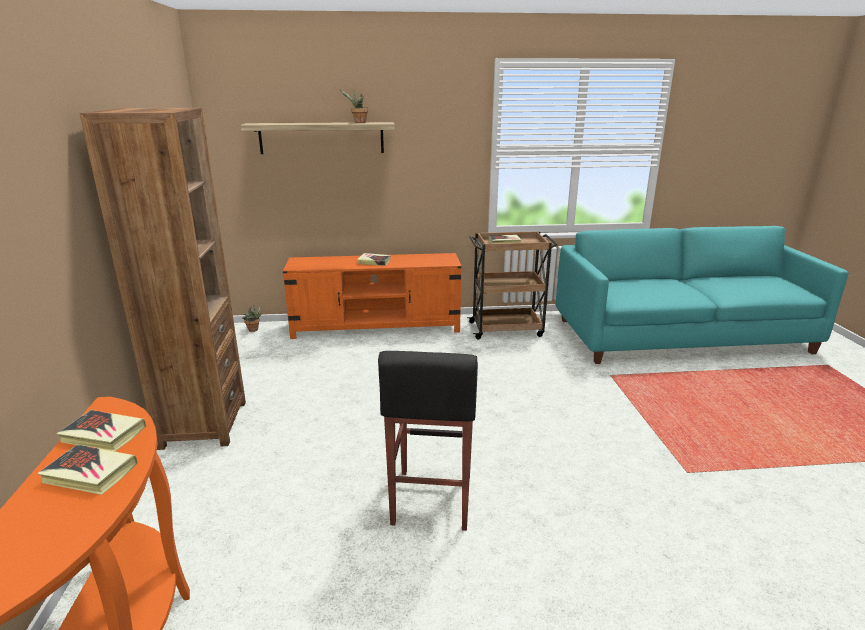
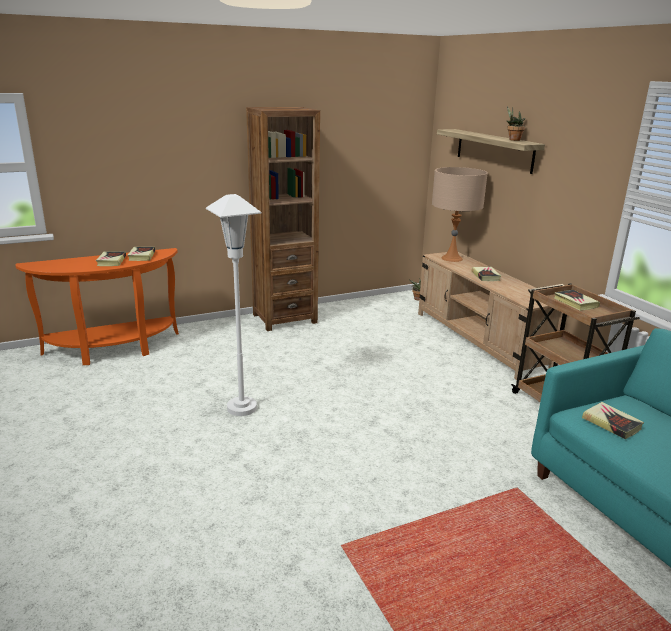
camera: 70 degrees right, 0 degrees up
orange tv stand [283,253,462,339] -> beige tv stand [418,252,563,380]
black stool [378,351,478,531] -> white floor lamp [206,194,262,416]
none -> beige table lamp [432,167,488,262]
none -> book [582,402,644,439]

